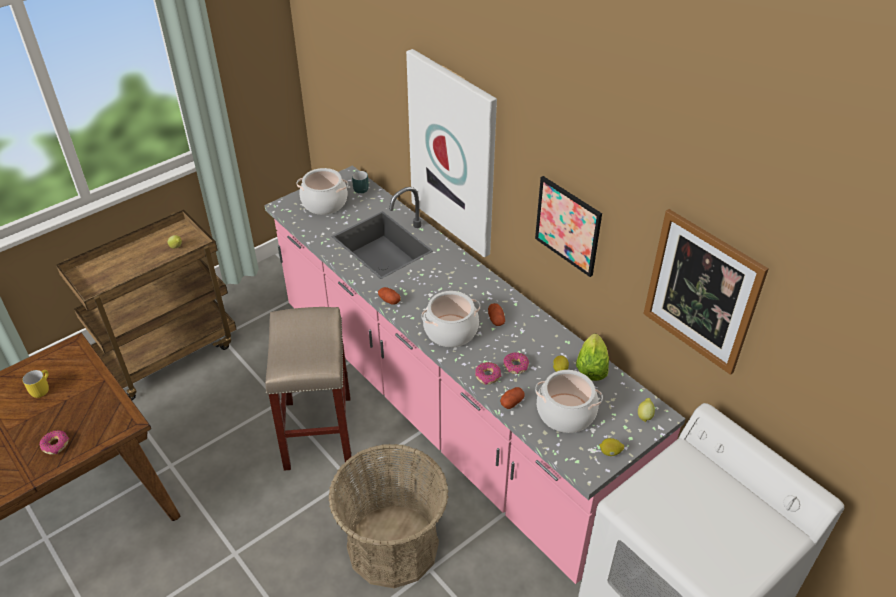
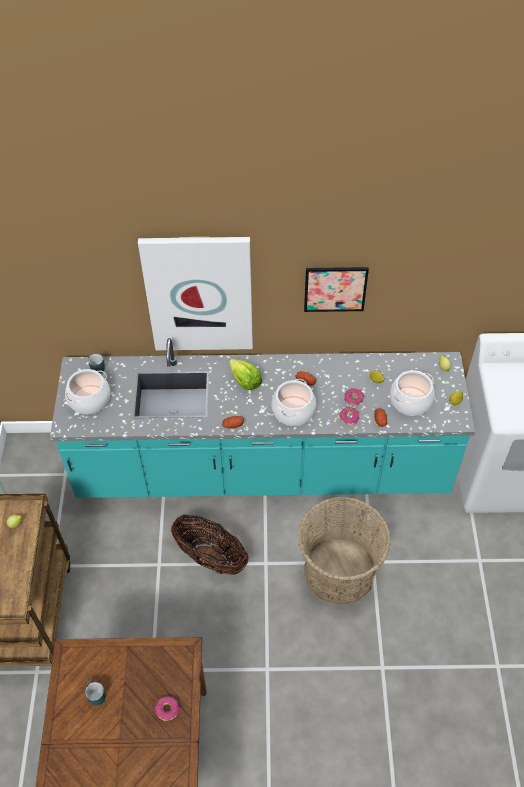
camera: 50 degrees left, 10 degrees up
yellow mug [22,370,49,398] -> turquoise mug [85,680,106,706]
pink counter [264,165,685,584] -> turquoise counter [50,338,475,498]
beige stool [265,307,352,471] -> basket [171,514,249,575]
lettuce [576,333,609,381] -> lettuce moved to [229,359,262,390]
picture [643,209,769,375] -> none

